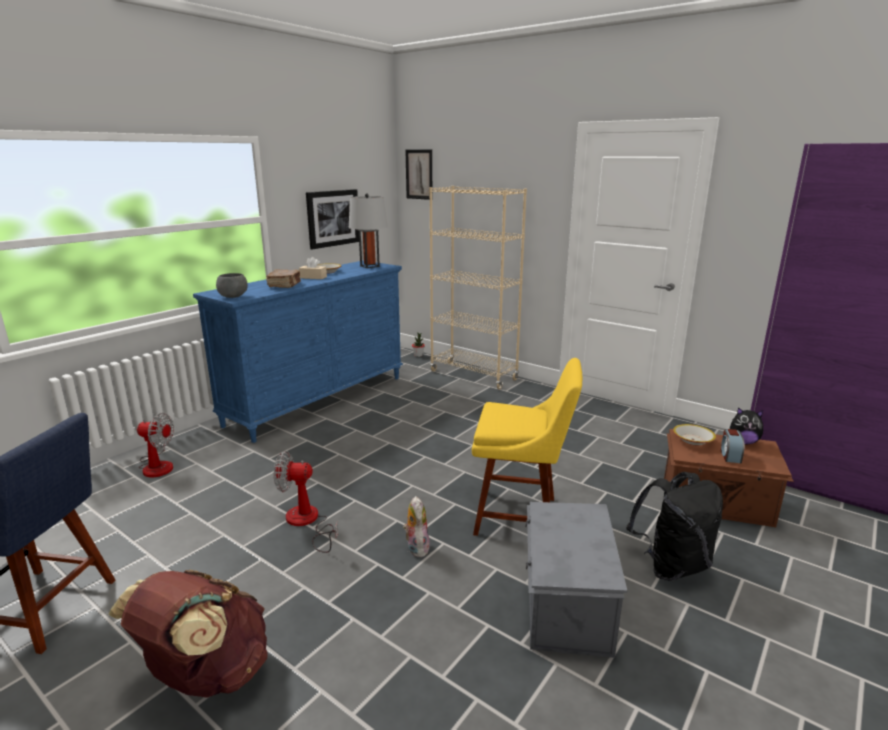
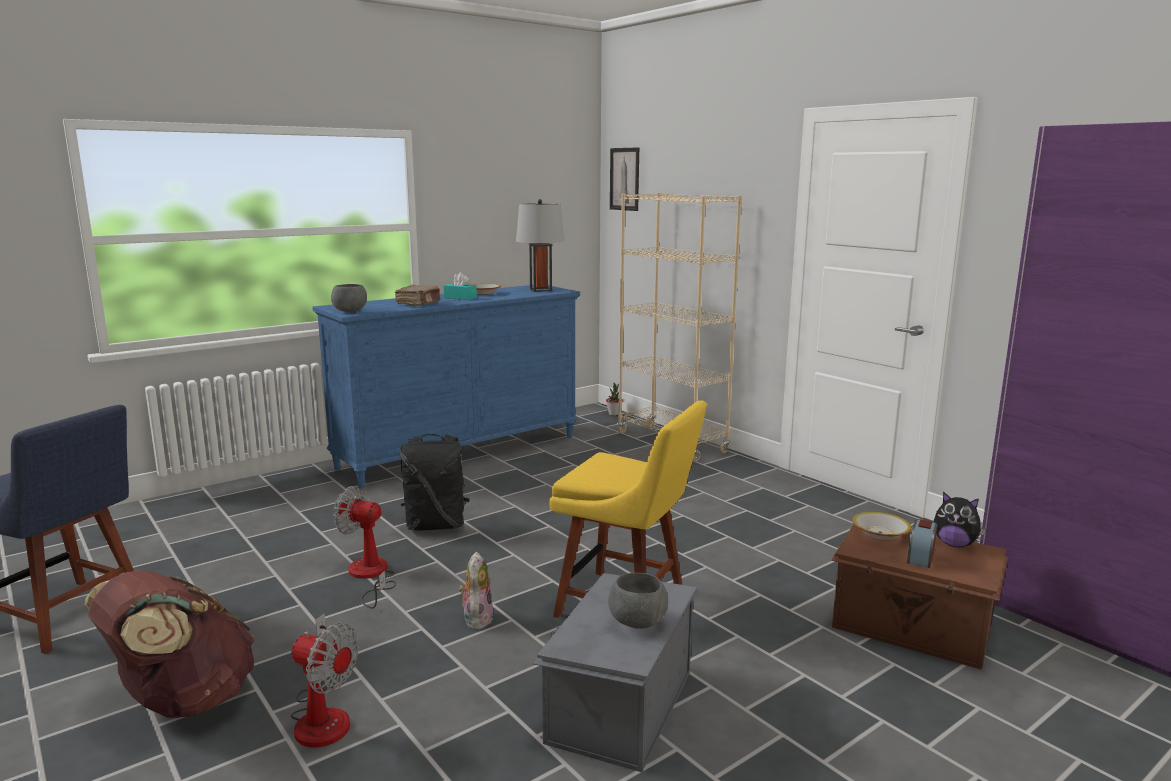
camera: 15 degrees right, 5 degrees down
fan [137,413,174,477] -> fan moved to [291,614,359,747]
beige tissue box [299,257,327,279] -> turquoise tissue box [443,273,477,300]
picture [306,189,359,249] -> none
black backpack [626,472,723,581] -> black backpack moved to [400,434,470,530]
none -> grey bowl [608,573,668,629]

